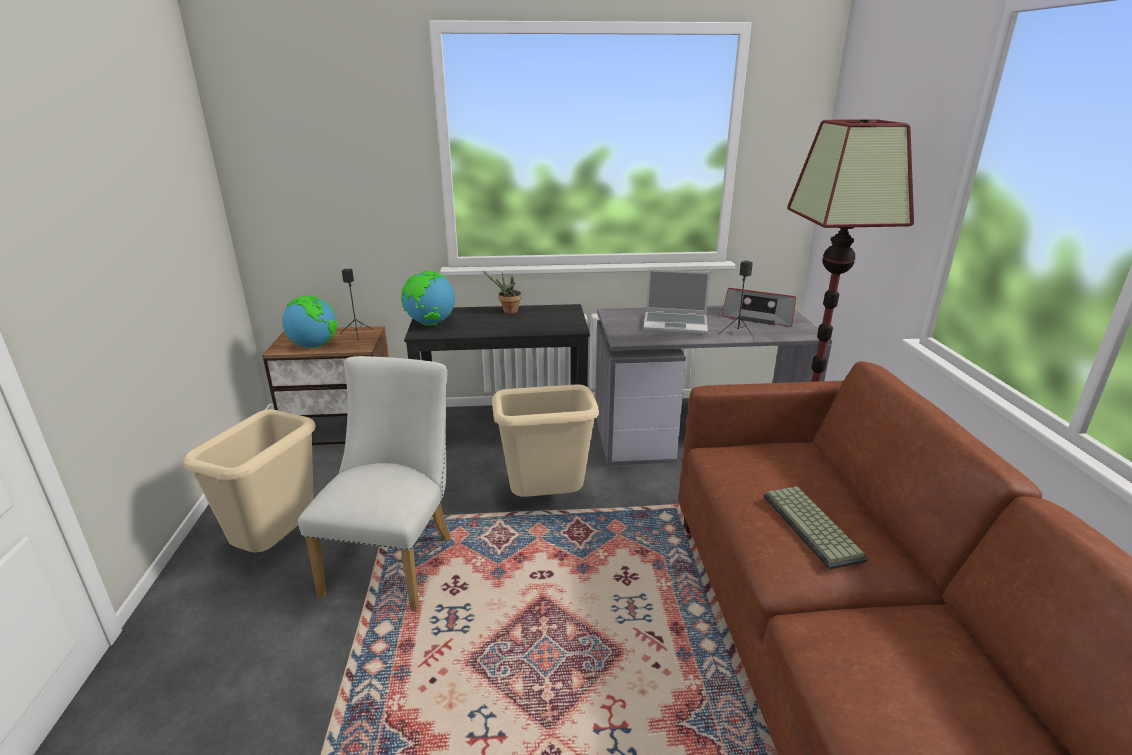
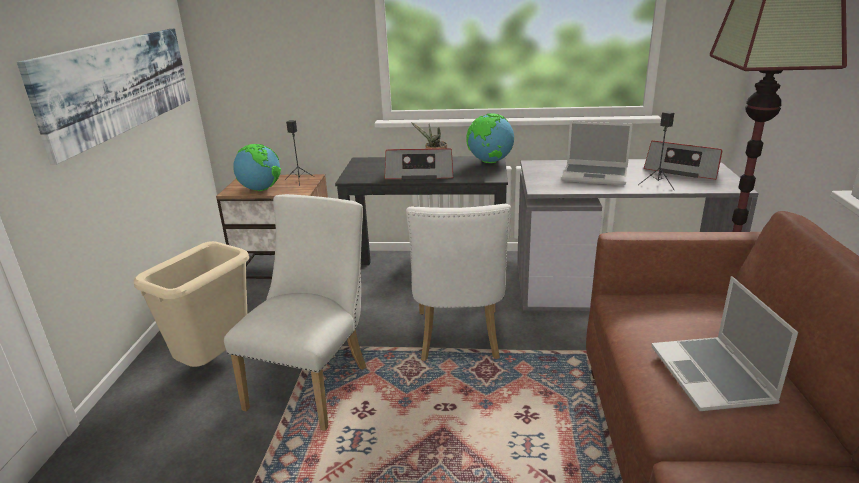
camera: 10 degrees right, 0 degrees up
globe [401,271,455,326] -> globe moved to [466,113,514,163]
beige trash can [492,384,599,497] -> white chair [406,204,511,361]
keyboard [763,486,868,570] -> laptop [651,276,798,411]
none -> picture [17,29,190,164]
none -> radio [385,148,453,180]

